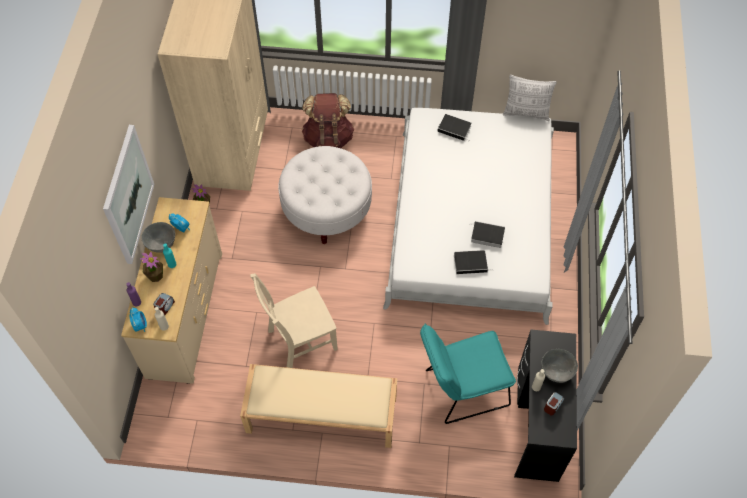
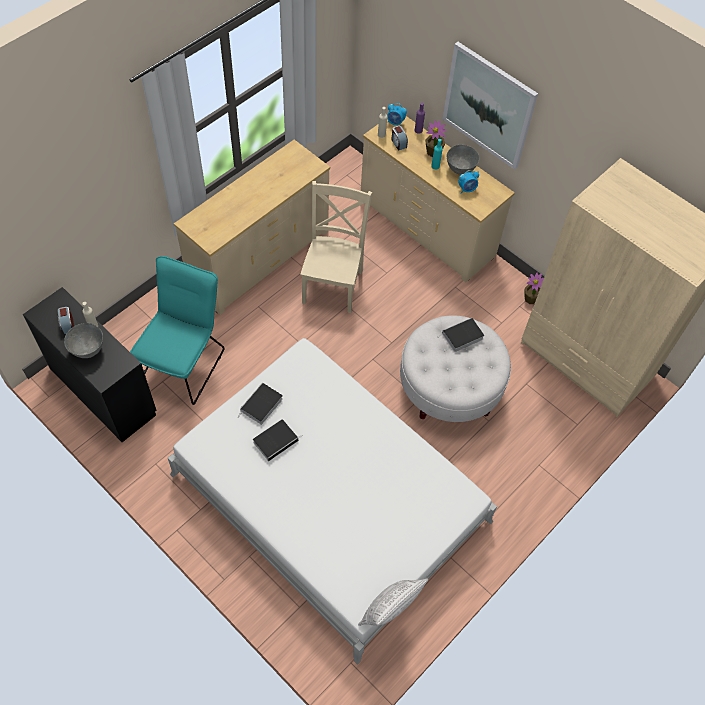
camera: 125 degrees right, 0 degrees up
beige bench [240,364,398,448] -> beige dresser [174,140,330,315]
brown backpack [302,93,354,148] -> none
book [437,114,472,142] -> book moved to [439,318,485,352]

